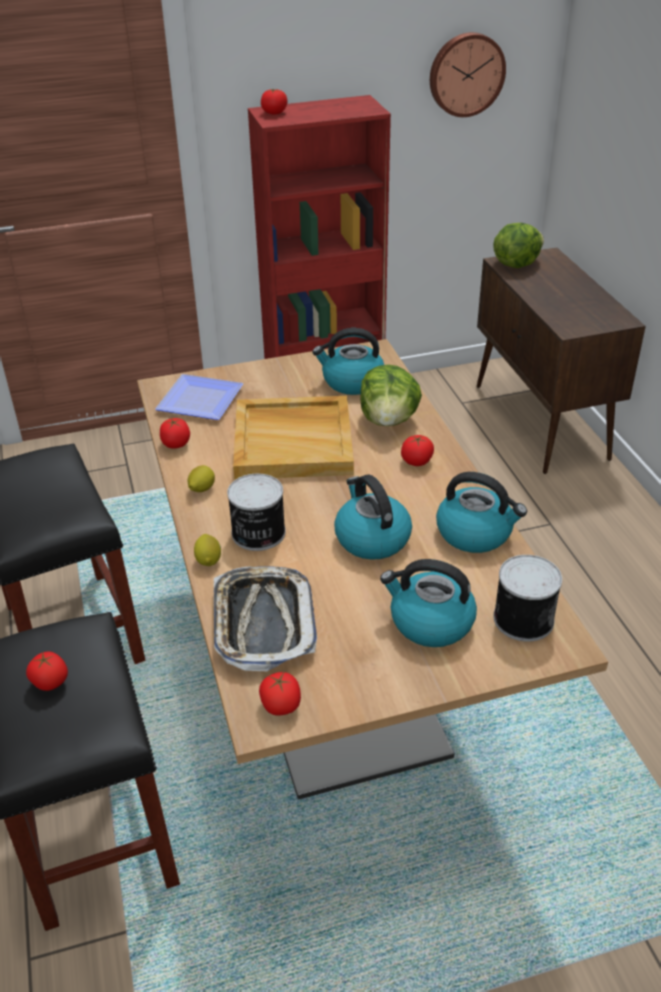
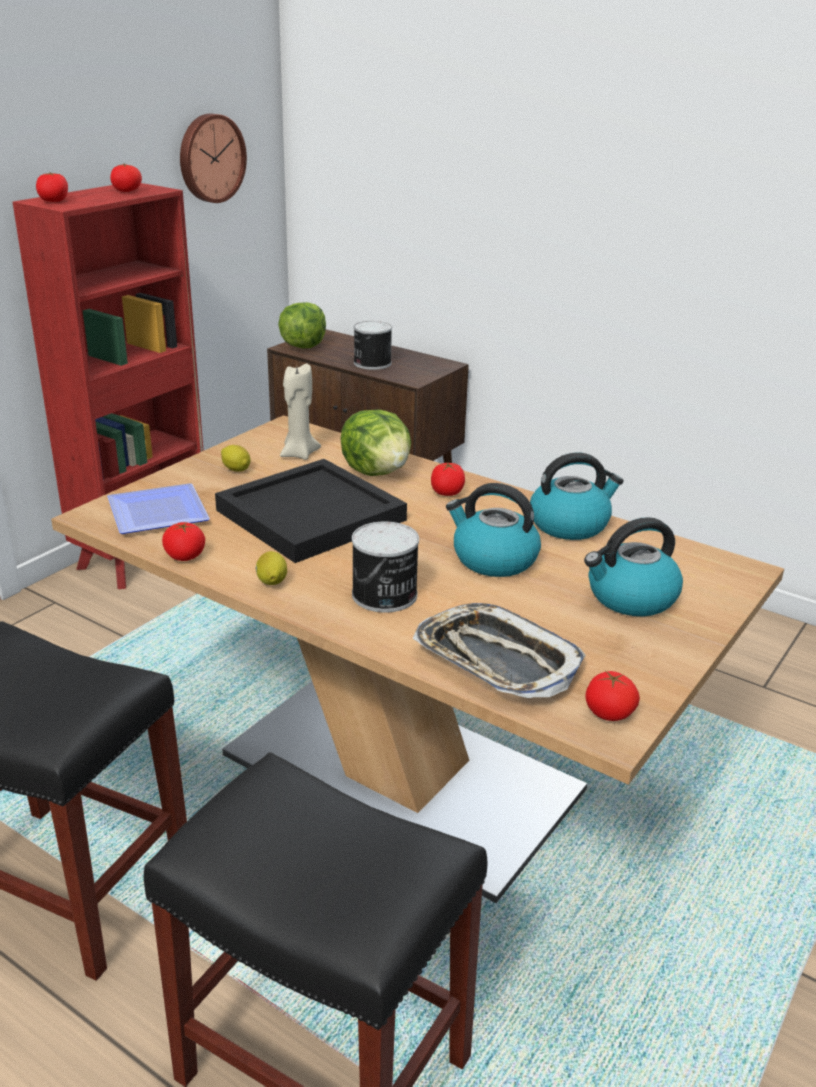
camera: 40 degrees left, 10 degrees down
tomato [26,651,68,691] -> tomato moved to [110,164,142,192]
lemon [194,534,221,566] -> lemon moved to [221,445,251,472]
beige tray [233,396,354,480] -> black tray [215,459,407,563]
kettle [312,328,384,395] -> beige candle [280,363,321,460]
can [493,555,562,642] -> can moved to [354,320,392,370]

